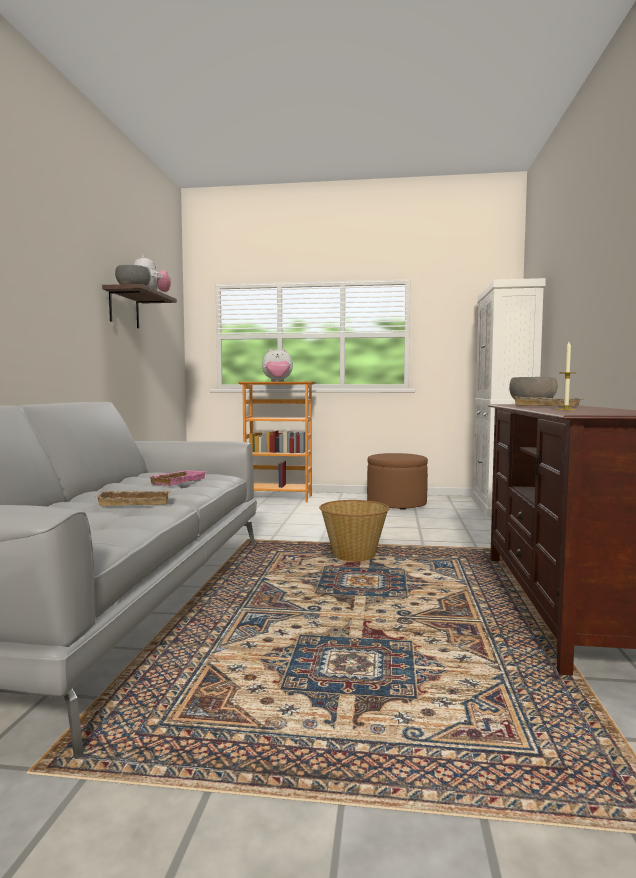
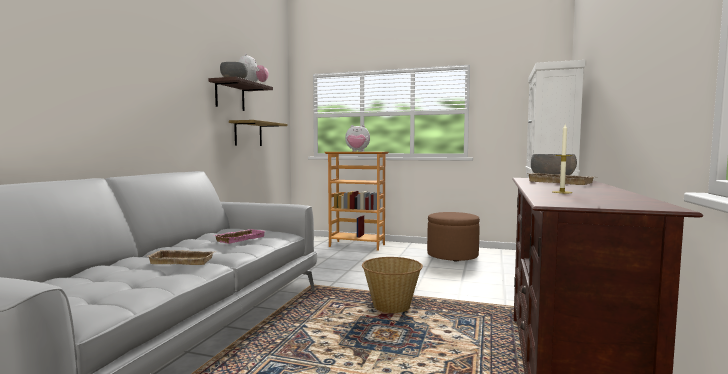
camera: 10 degrees right, 0 degrees up
none -> shelf [229,120,287,146]

